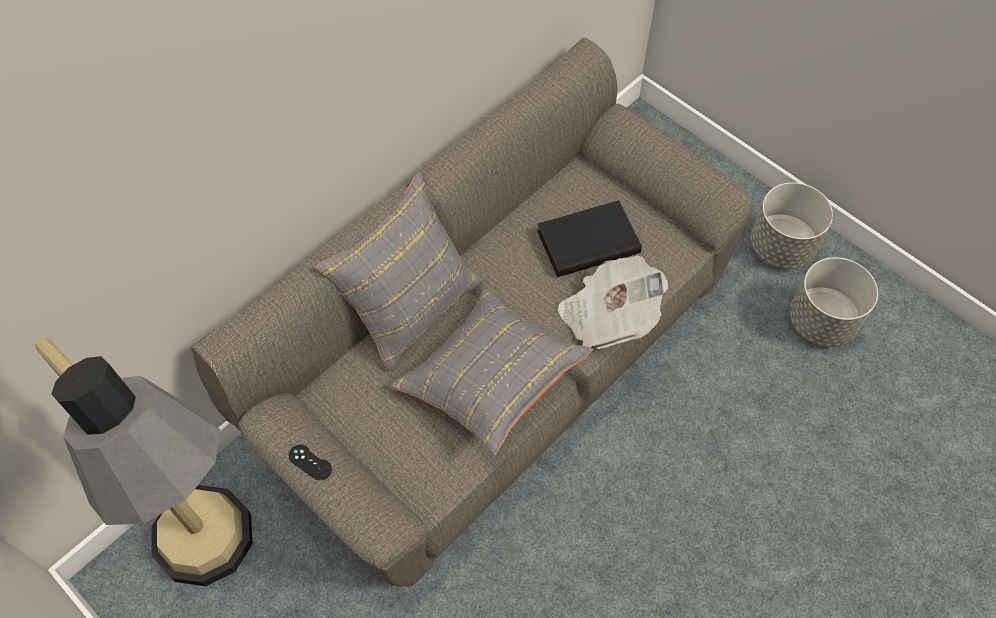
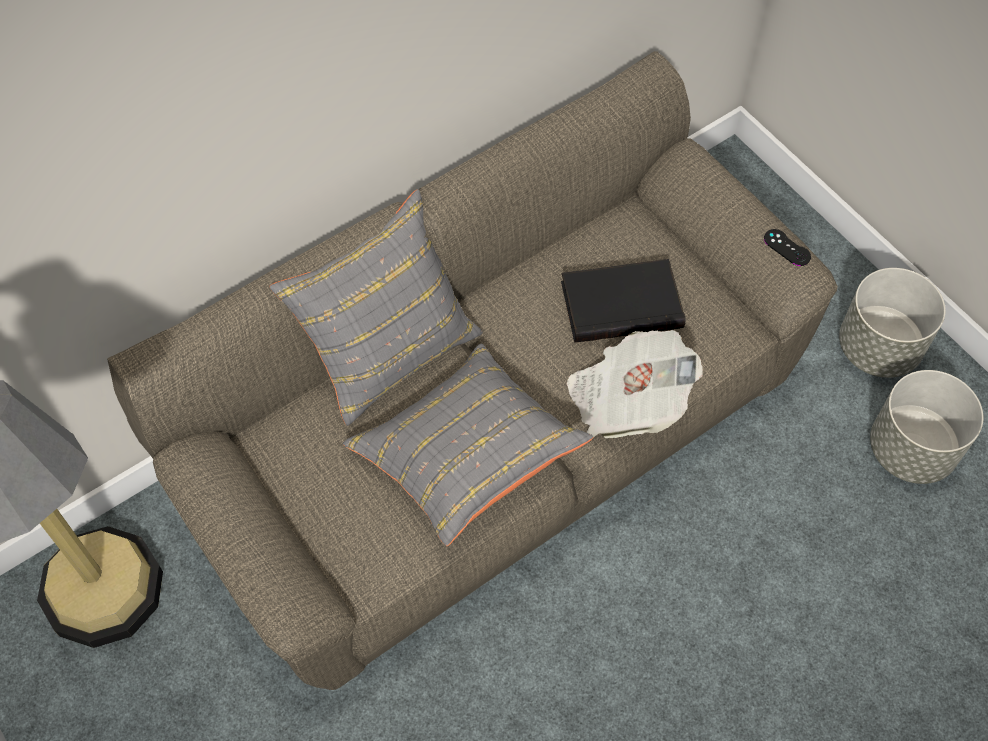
camera: 10 degrees right, 0 degrees up
black game controller [289,445,332,480] -> black game controller moved to [764,229,811,266]

